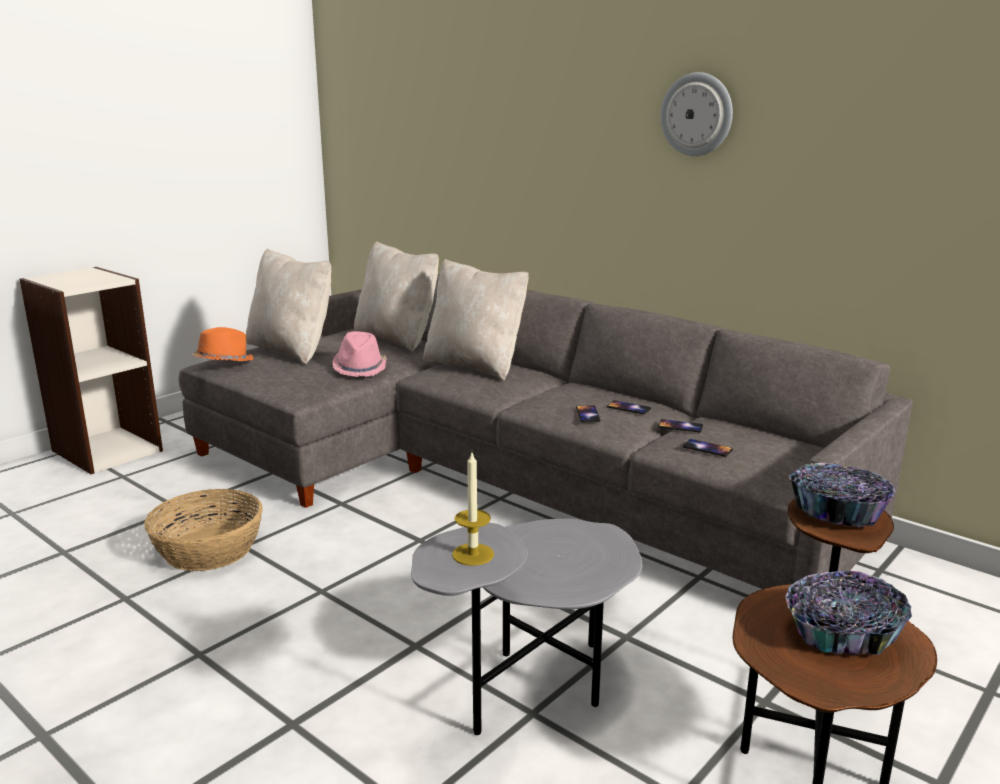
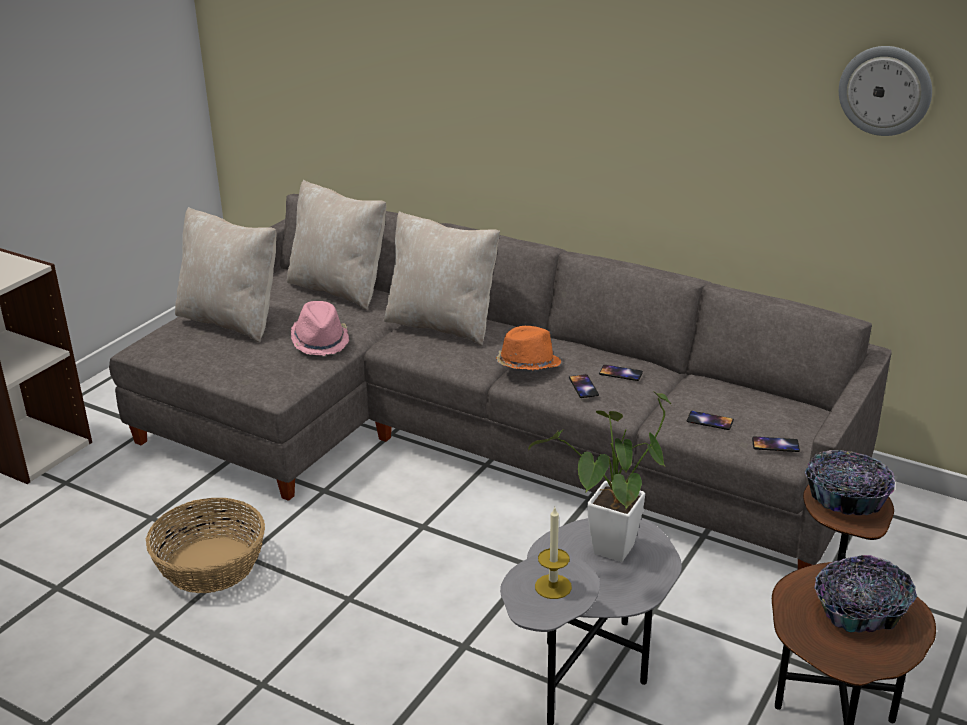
camera: 10 degrees left, 10 degrees up
orange hat [192,327,254,361] -> orange hat moved to [496,326,561,371]
phone [658,419,703,432] -> phone moved to [752,436,800,452]
wall clock [661,72,733,156] -> wall clock moved to [839,46,932,136]
none -> potted plant [528,391,672,562]

